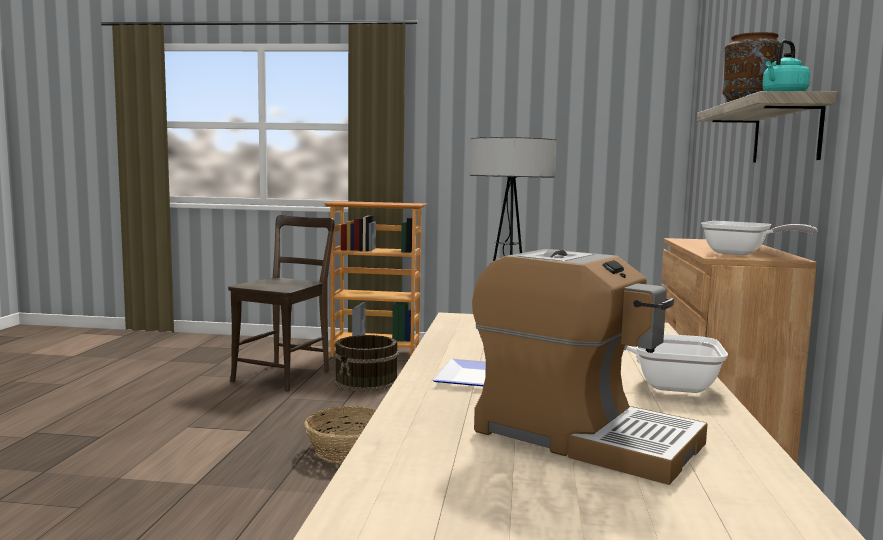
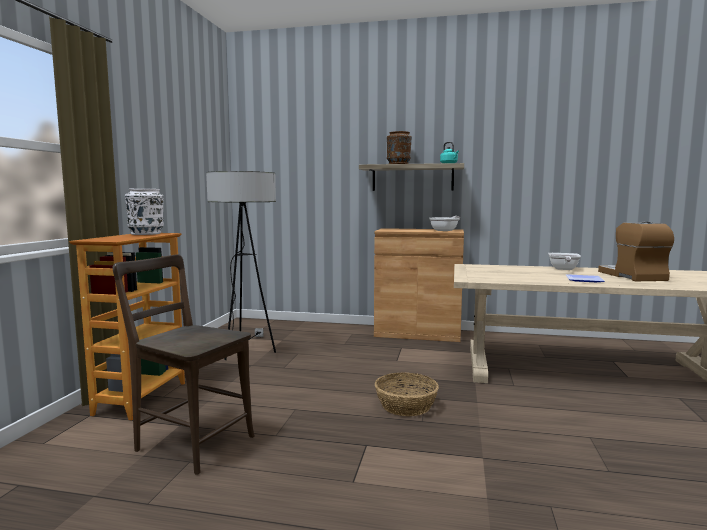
camera: 85 degrees left, 0 degrees up
brown bucket [335,335,399,391] -> none
coffee machine [472,249,707,485] -> coffee machine turned 45 degrees counterclockwise [598,222,674,281]
none -> white vase [125,188,164,235]

